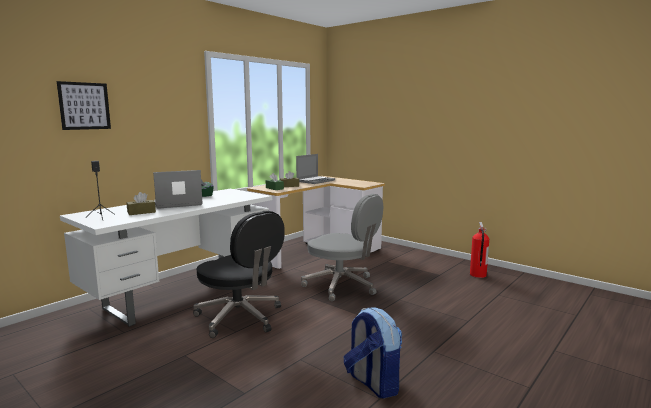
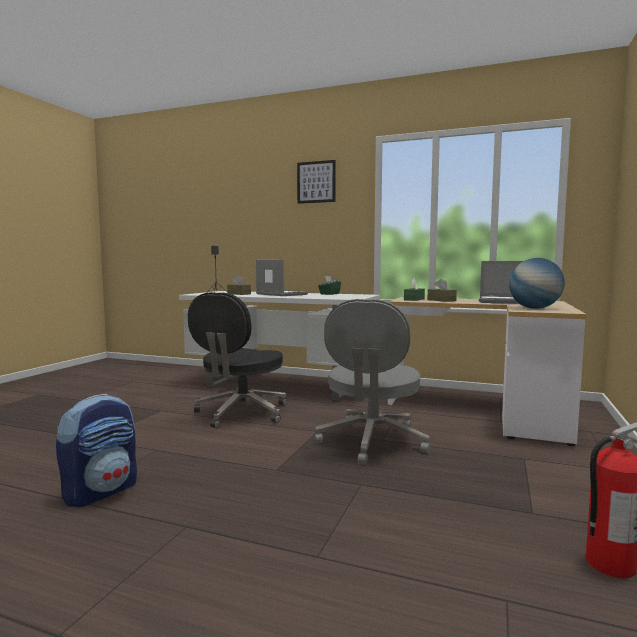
camera: 70 degrees right, 5 degrees down
picture [57,81,111,130] -> picture moved to [297,160,336,204]
none -> globe [509,258,565,309]

